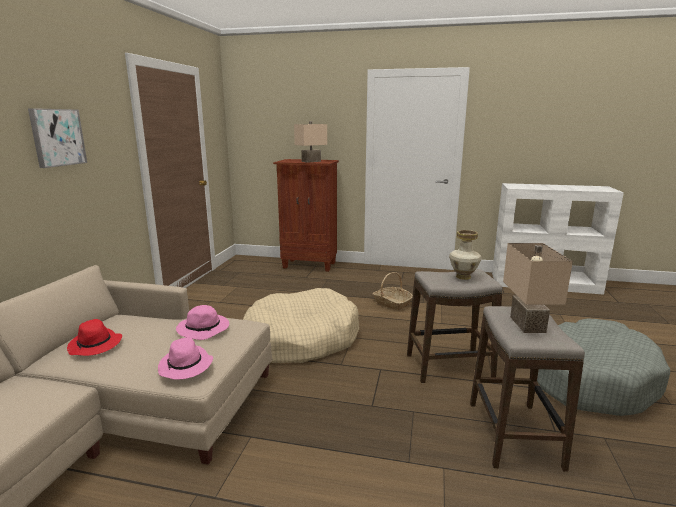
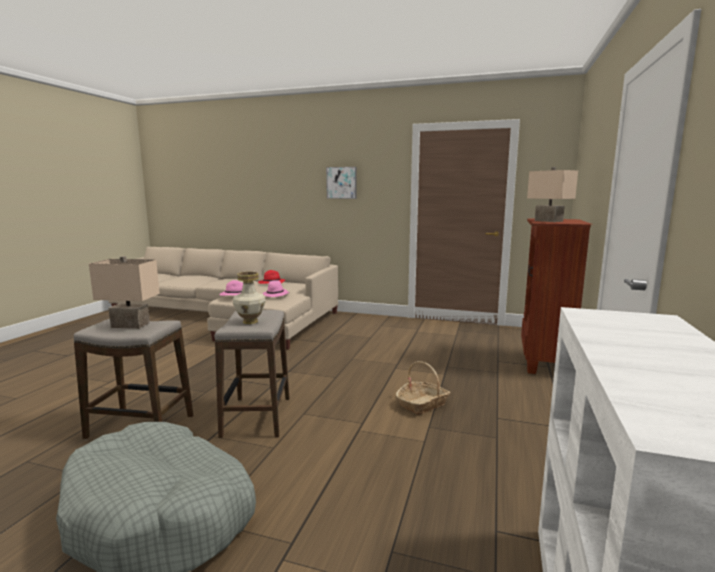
camera: 95 degrees right, 5 degrees down
beige dog bed [243,288,359,363] -> none

